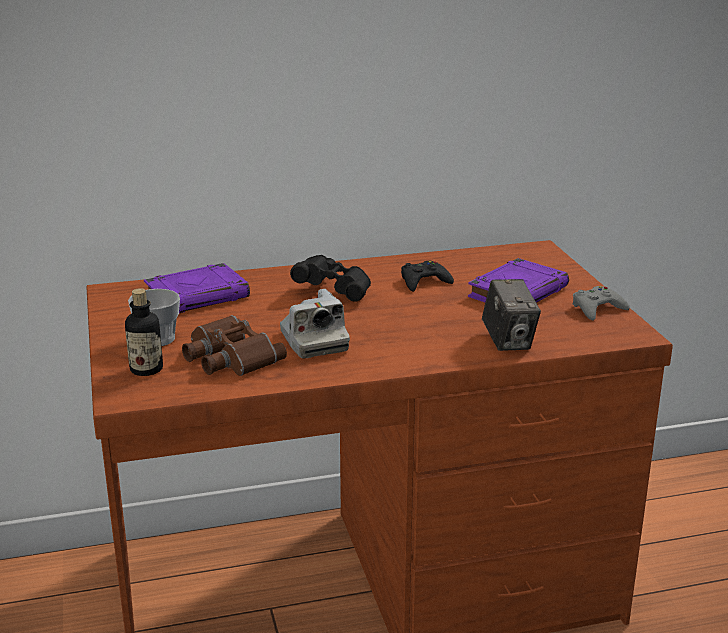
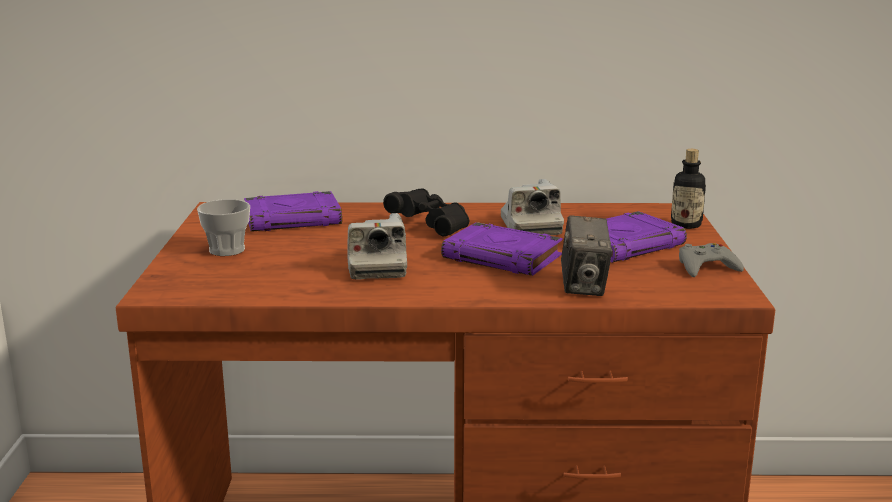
camera: 15 degrees right, 5 degrees down
bottle [125,288,163,376] -> bottle moved to [671,149,706,229]
brown binoculars [182,315,287,376] -> none
black game controller [401,261,454,292] -> camera [501,179,564,235]
none -> purple book [441,222,562,276]

